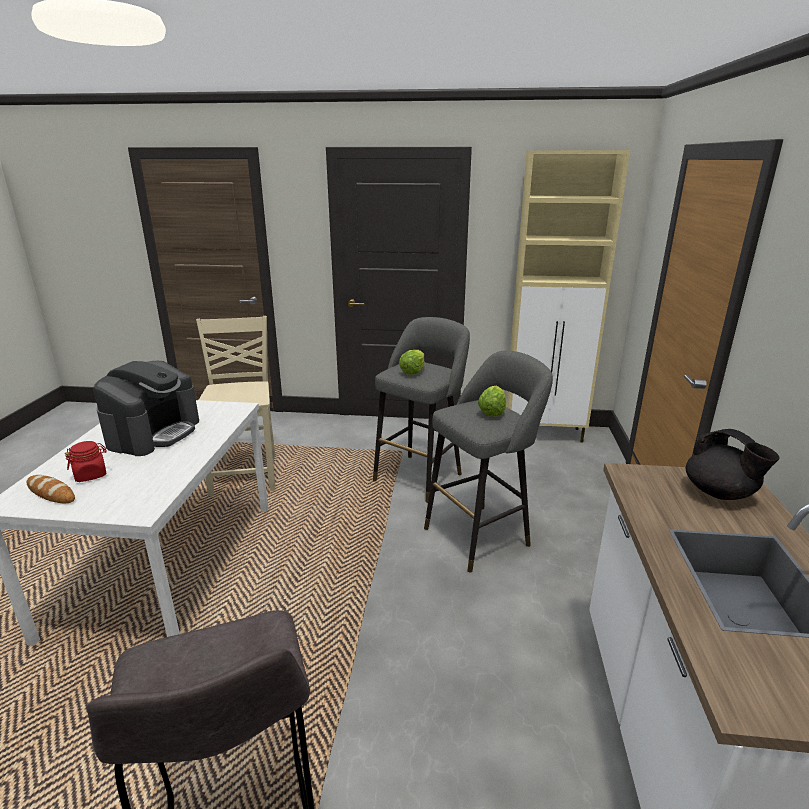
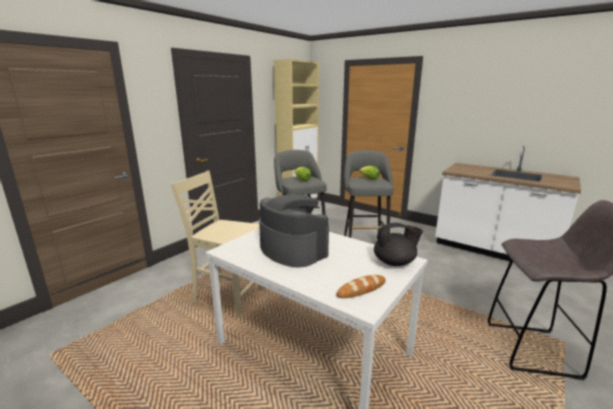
camera: 60 degrees left, 5 degrees down
red jar [65,441,107,482] -> none
black teapot [686,429,780,500] -> black teapot moved to [374,223,423,266]

